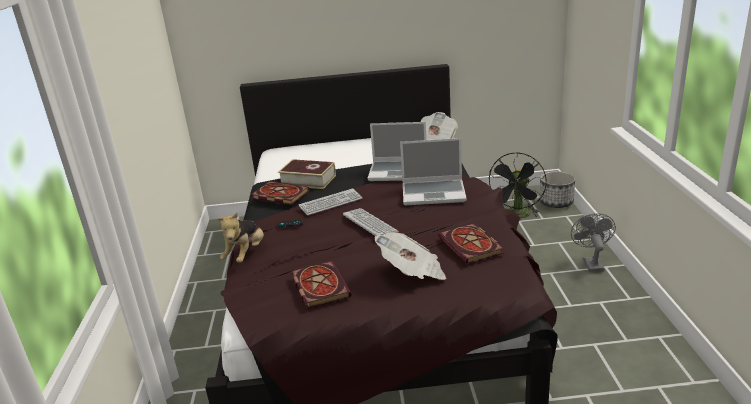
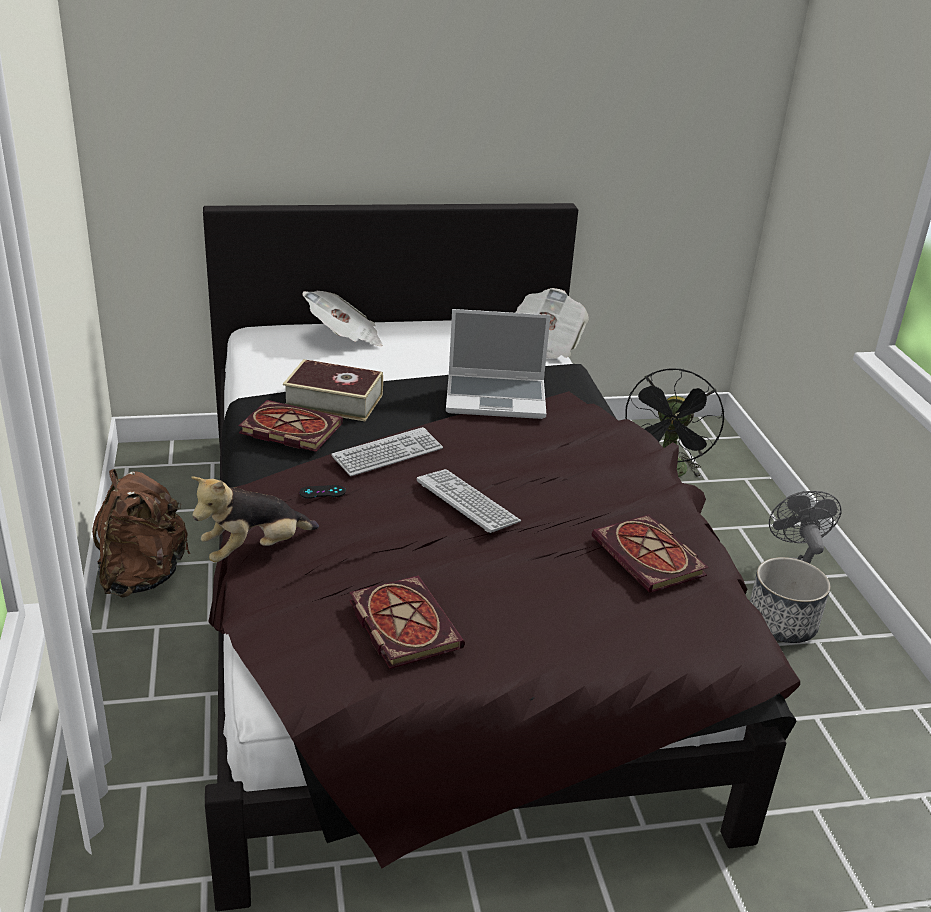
camera: 10 degrees left, 5 degrees up
plush toy [218,212,264,263] -> plush toy turned 45 degrees clockwise [191,476,319,562]
newspaper [374,232,446,280] -> newspaper moved to [303,291,383,346]
laptop [400,138,467,205] -> none
planter [539,171,575,208] -> planter moved to [750,557,830,643]
none -> brown backpack [92,469,190,598]

